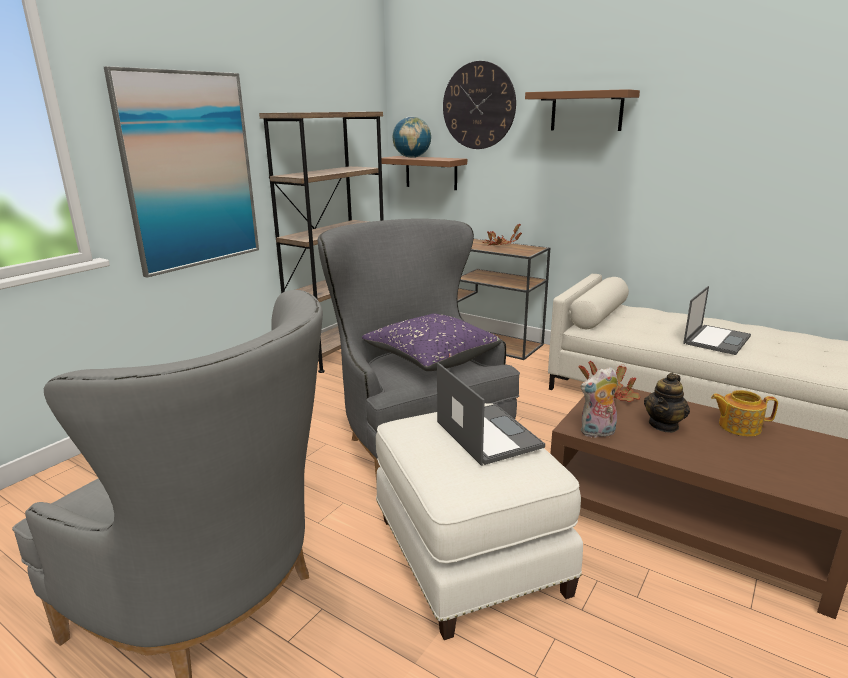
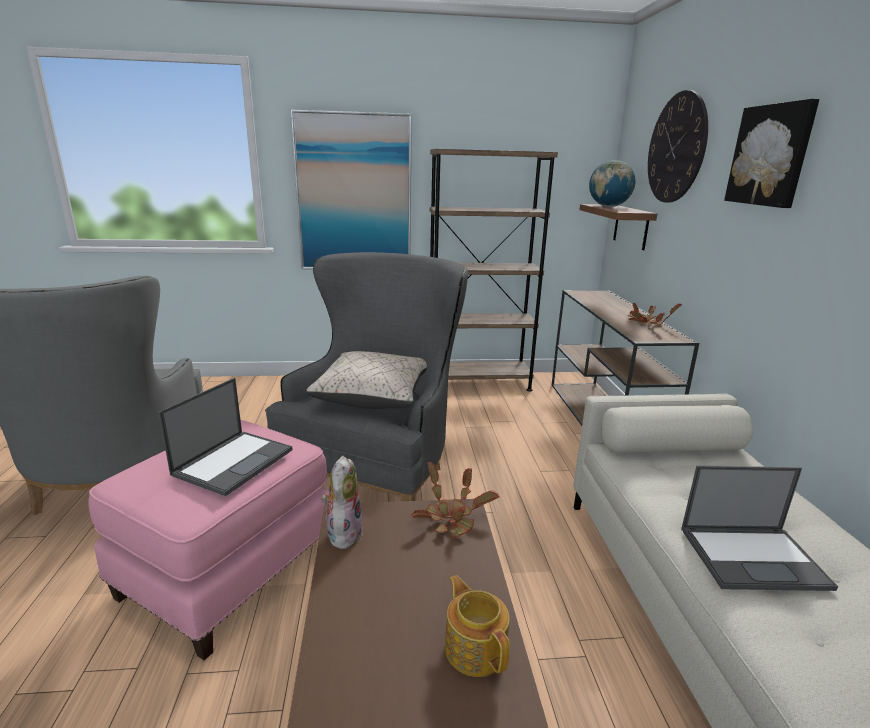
camera: 50 degrees right, 0 degrees up
purple pillow [362,314,502,371] -> beige pillow [306,351,427,409]
white ottoman [376,403,583,640] -> pink ottoman [88,420,329,660]
brown shelf [525,89,640,131] -> picture [724,99,820,208]
plush toy [581,367,618,438] -> plush toy turned 60 degrees clockwise [321,456,363,549]
teapot [644,373,690,433] -> none

